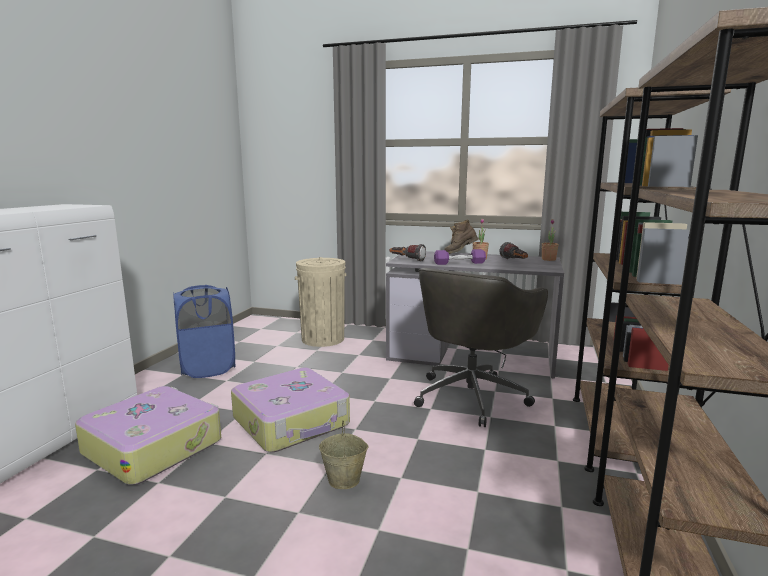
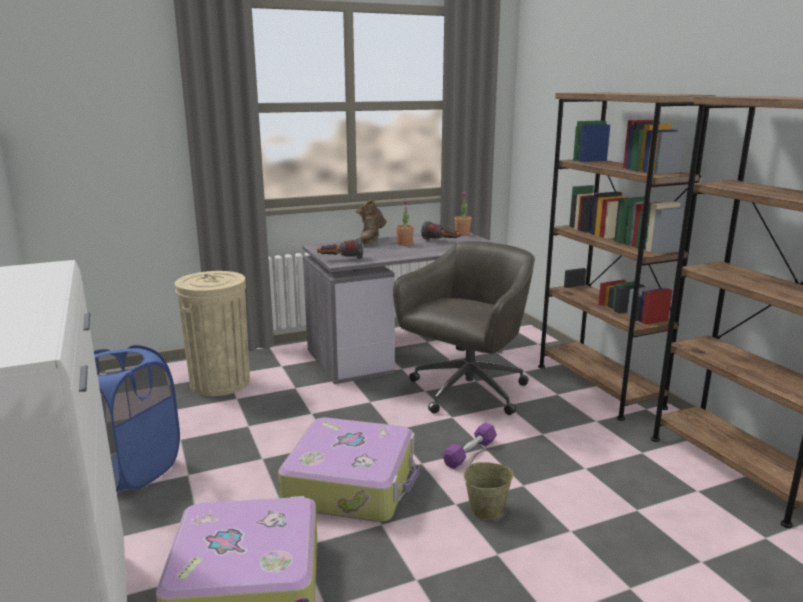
camera: 40 degrees left, 5 degrees up
grey office chair [414,268,548,427] -> grey office chair turned 135 degrees counterclockwise [393,241,535,415]
purple dumbbell [434,249,486,265] -> purple dumbbell moved to [442,423,497,469]

